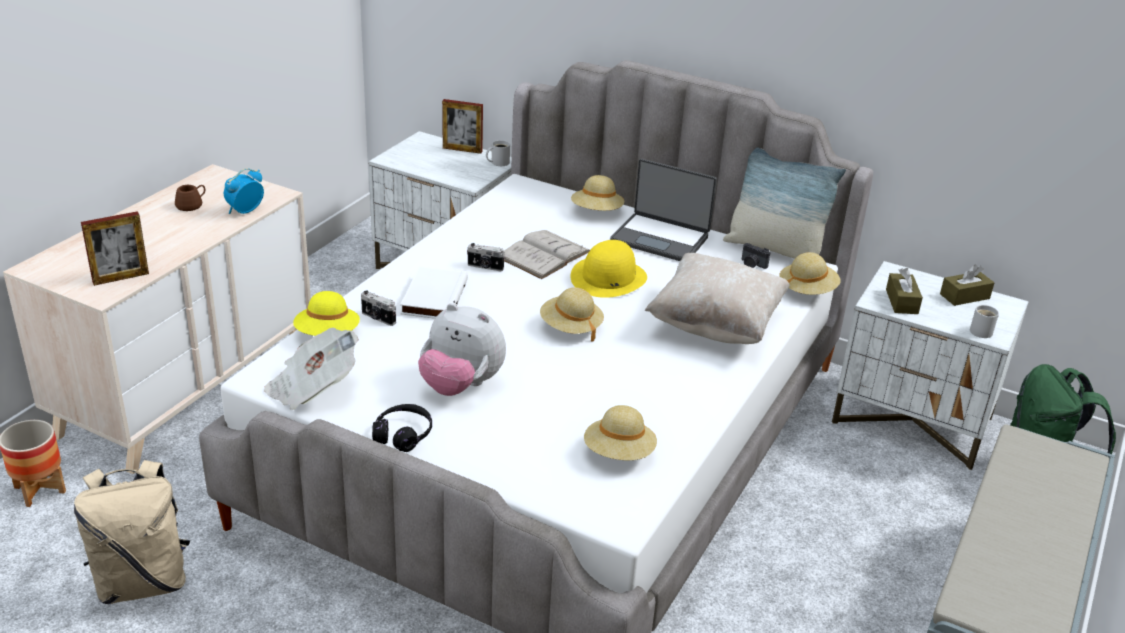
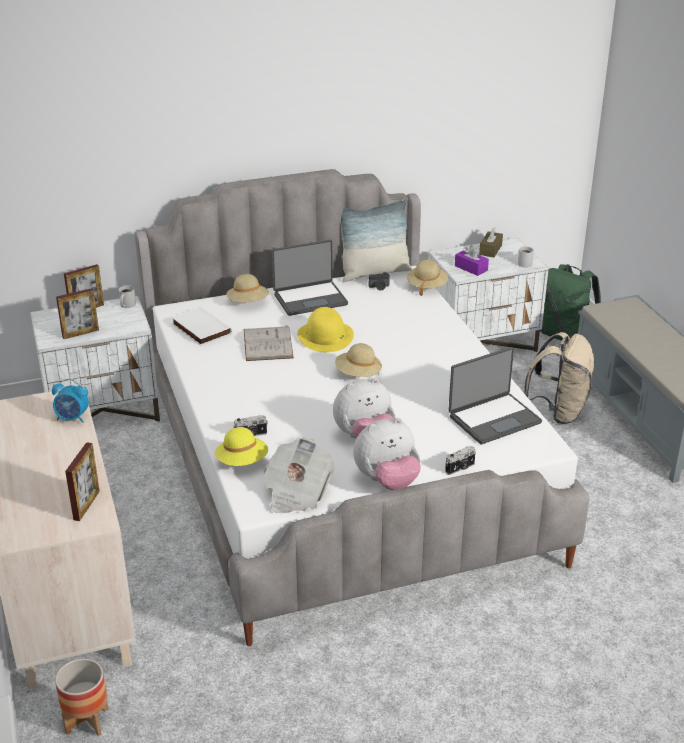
camera: 45 degrees left, 0 degrees up
beige backpack [74,460,190,605] -> beige backpack moved to [523,332,596,424]
brown mug [175,185,205,211] -> none
alarm clock [224,168,264,214] -> alarm clock turned 75 degrees counterclockwise [52,379,89,423]
black headphones [372,404,432,452] -> plush toy [353,418,421,490]
white book [400,266,468,319] -> white book moved to [171,306,232,346]
camera [467,243,505,271] -> camera moved to [445,446,476,475]
beige hat [584,405,657,460] -> laptop [448,347,542,444]
beige pillow [644,253,790,344] -> none
brown tissue box [886,268,923,314] -> purple tissue box [455,245,489,276]
none -> picture frame [56,288,99,339]

